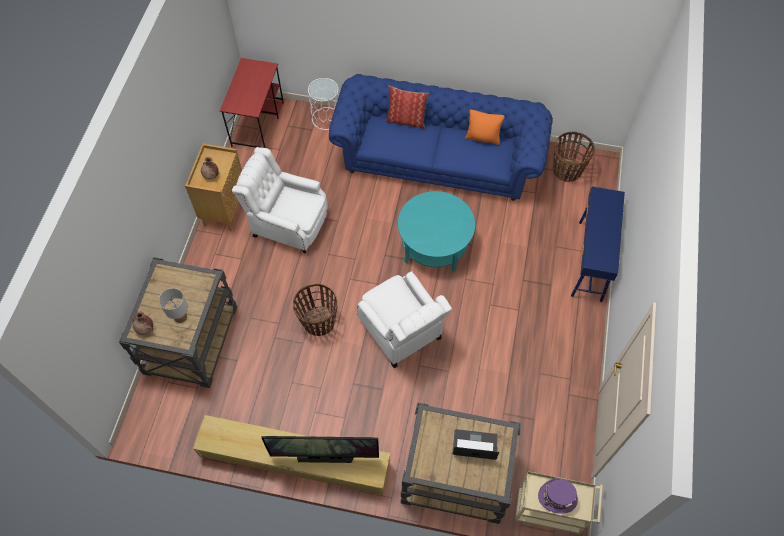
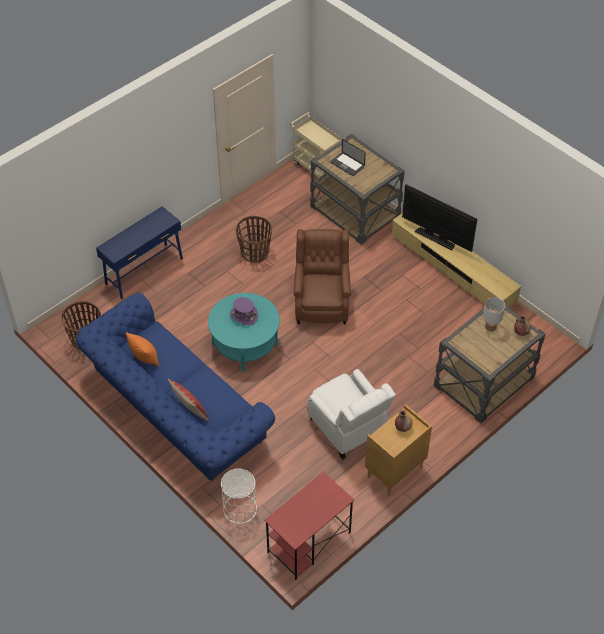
camera: 145 degrees left, 10 degrees down
basket [293,283,338,336] -> basket moved to [236,216,272,263]
white armchair [357,271,452,368] -> brown armchair [294,229,351,325]
purple hat [538,478,578,514] -> purple hat moved to [230,297,258,325]

